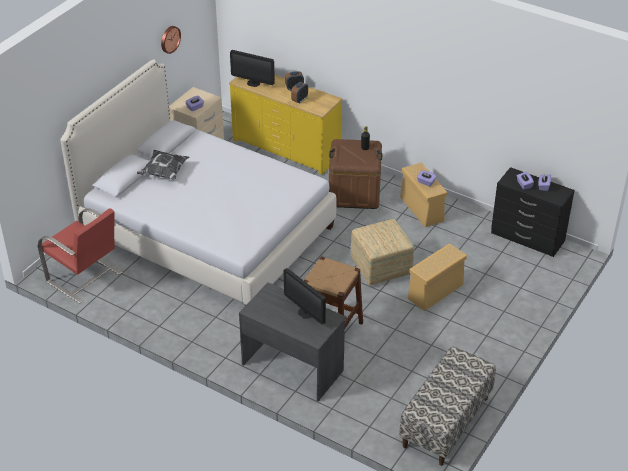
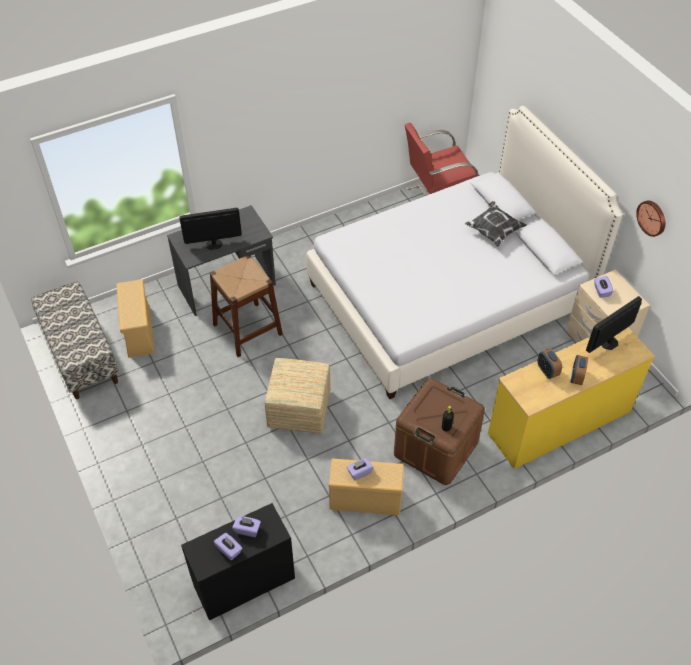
camera: 120 degrees right, 10 degrees up
beige storage box [408,243,467,311] -> beige storage box moved to [116,279,155,358]

